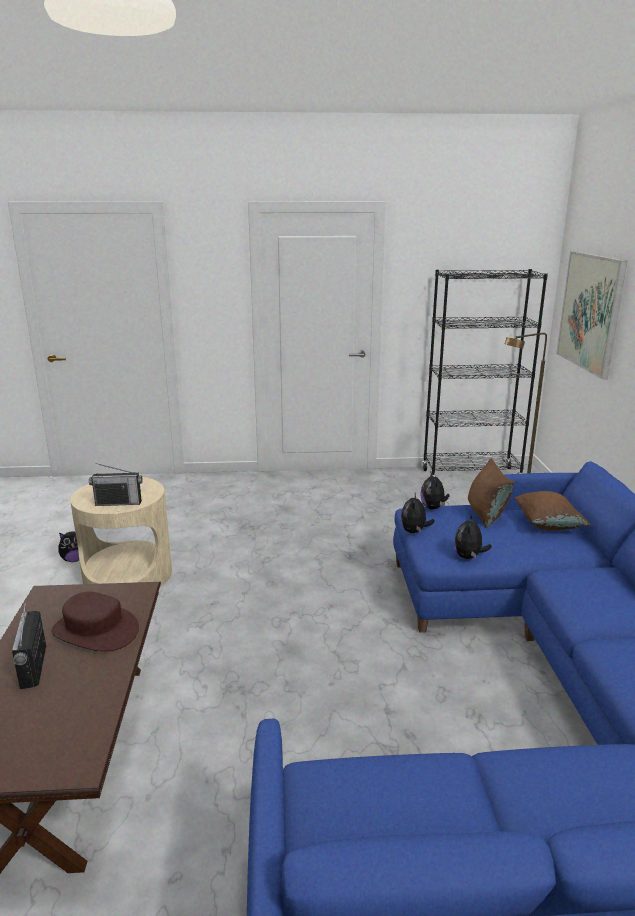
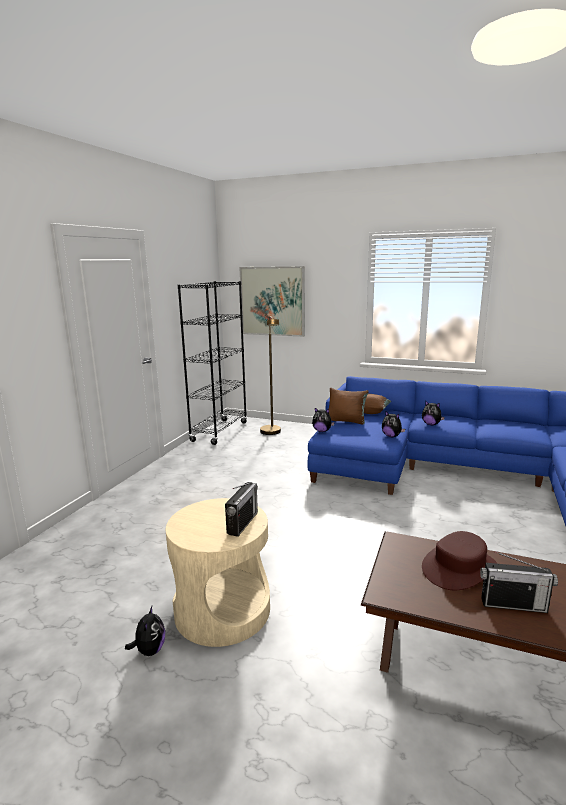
camera: 65 degrees left, 5 degrees down
plush toy [401,493,435,533] -> plush toy moved to [422,400,445,425]

